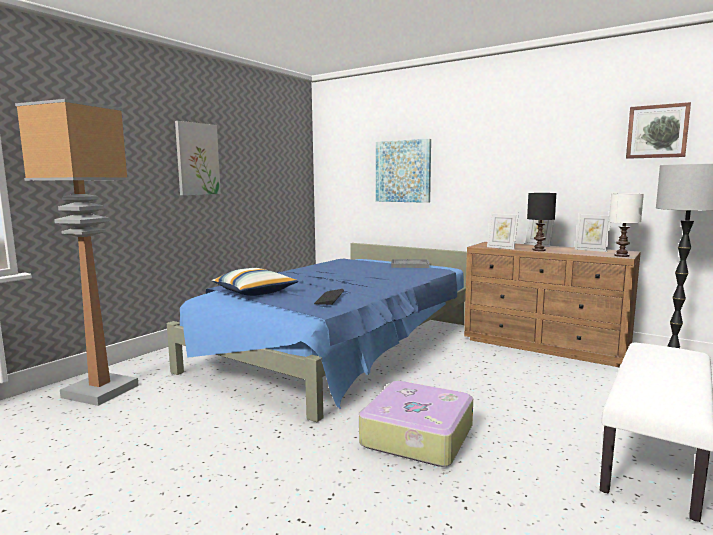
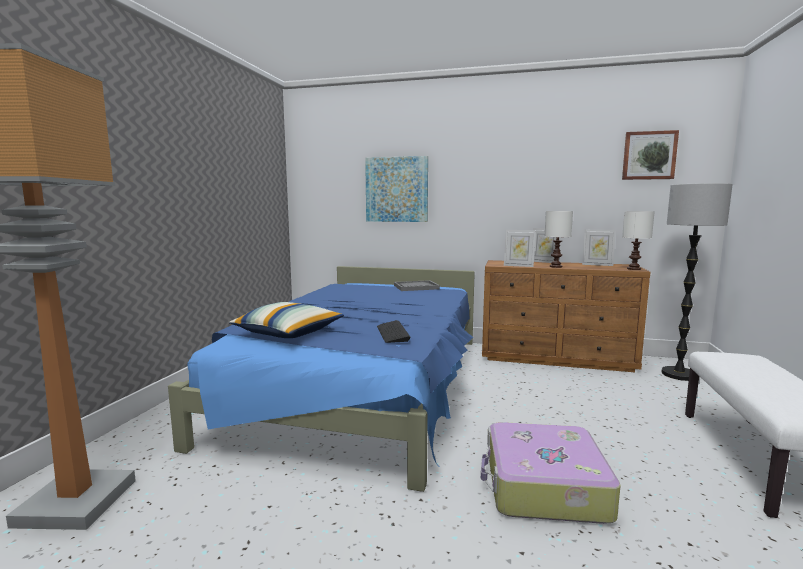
camera: 20 degrees left, 0 degrees up
picture [175,121,221,195] -> none
black table lamp [527,193,556,251] -> white table lamp [545,211,573,268]

